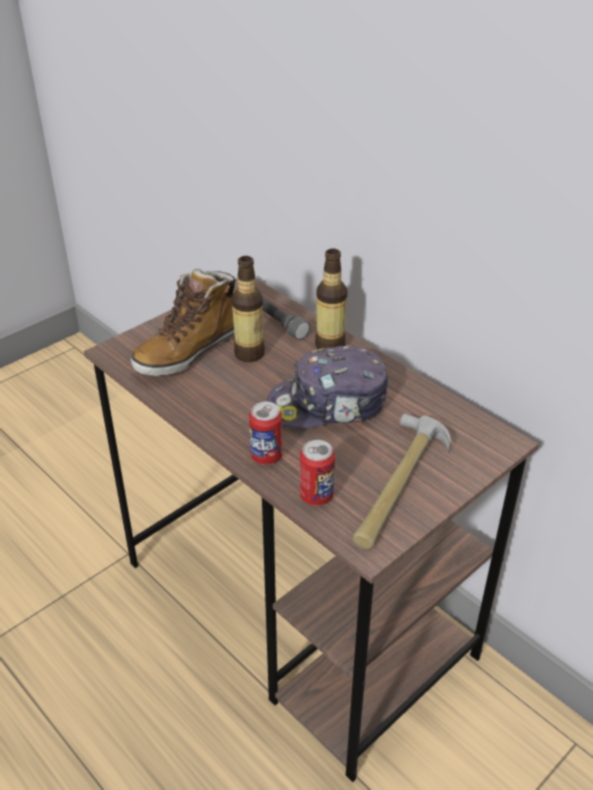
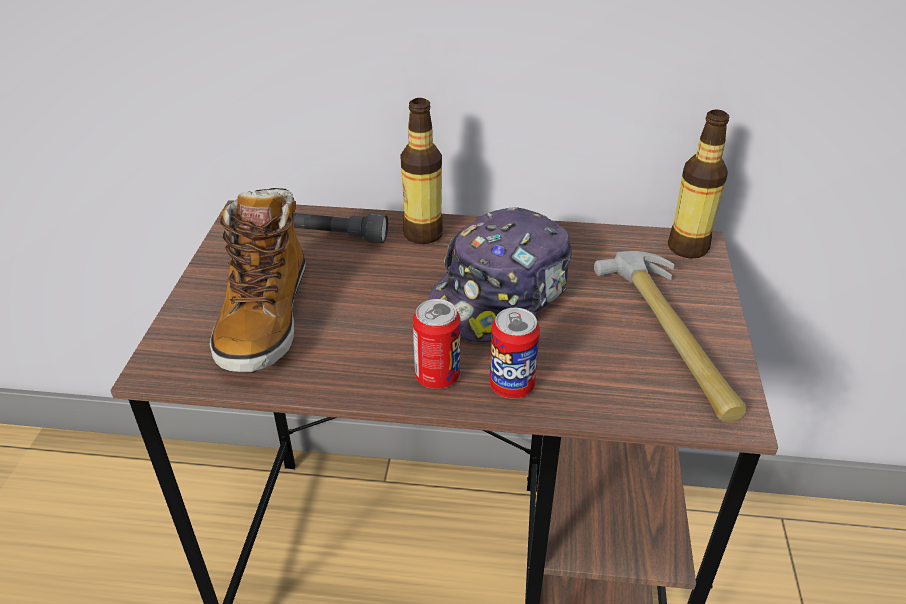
camera: 40 degrees left, 0 degrees up
bottle [232,256,265,362] -> bottle moved to [668,110,729,259]
can [300,440,335,506] -> can moved to [413,299,460,389]

